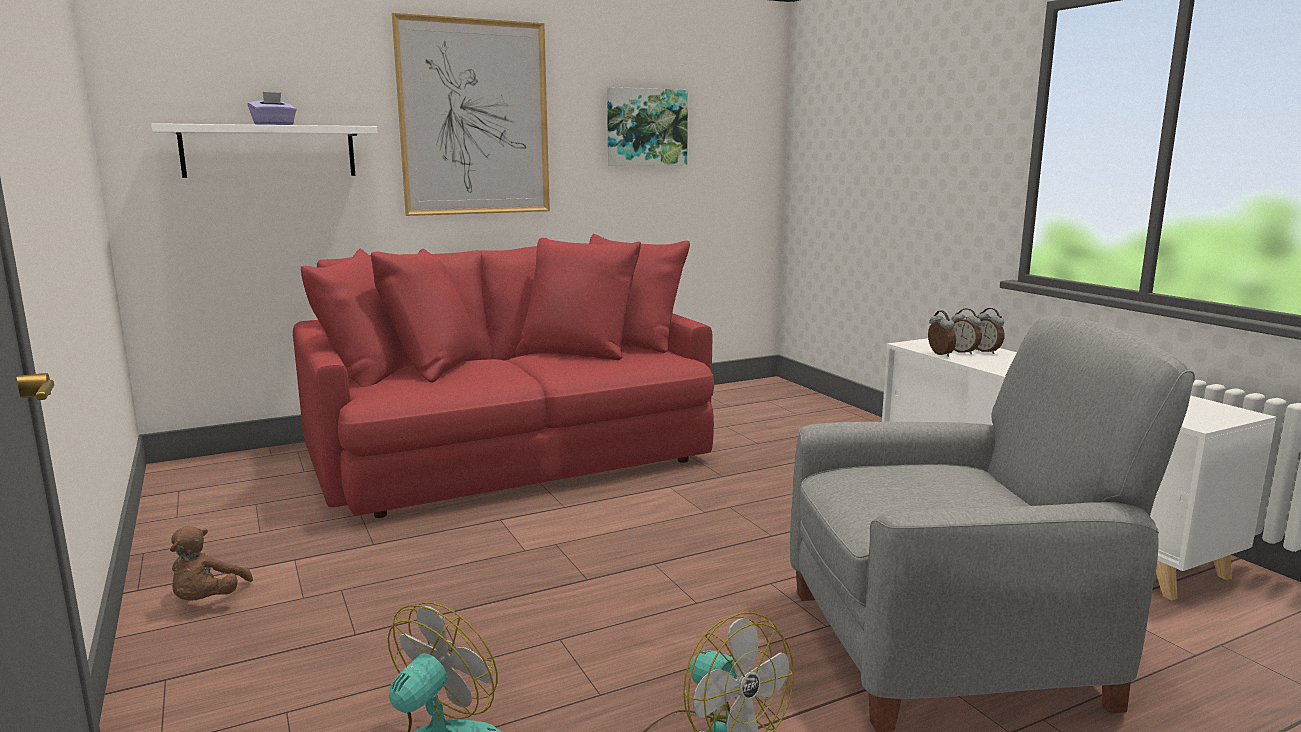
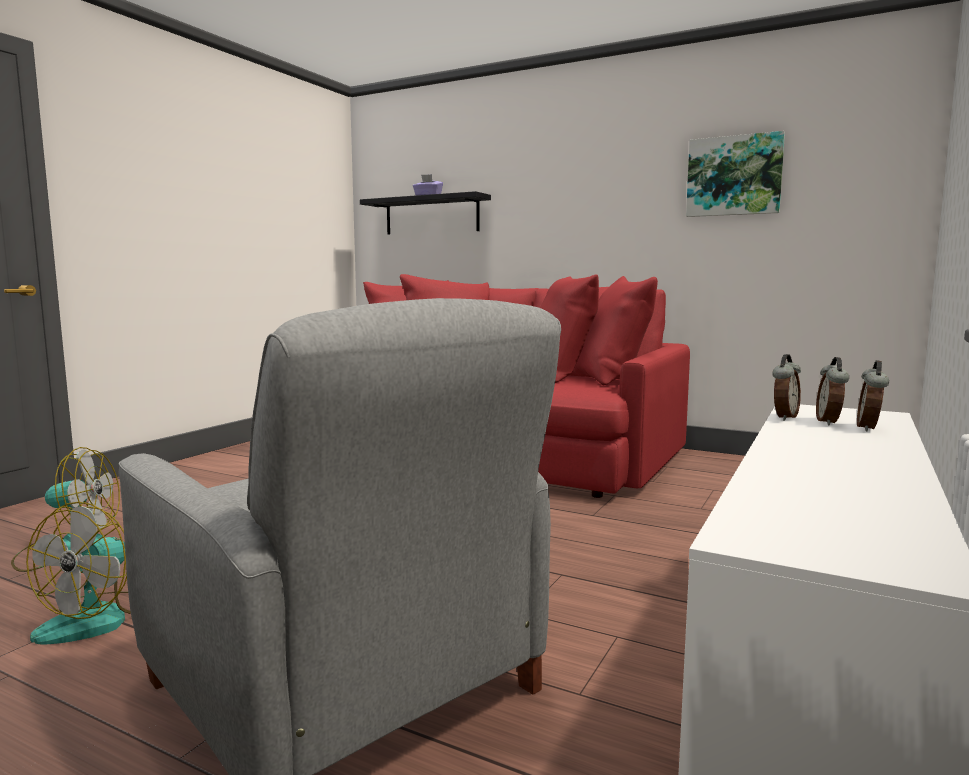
camera: 55 degrees right, 5 degrees down
white shelf [151,123,377,178] -> black shelf [360,191,491,235]
brown plush toy [170,526,253,601] -> none
picture [392,13,550,216] -> none

